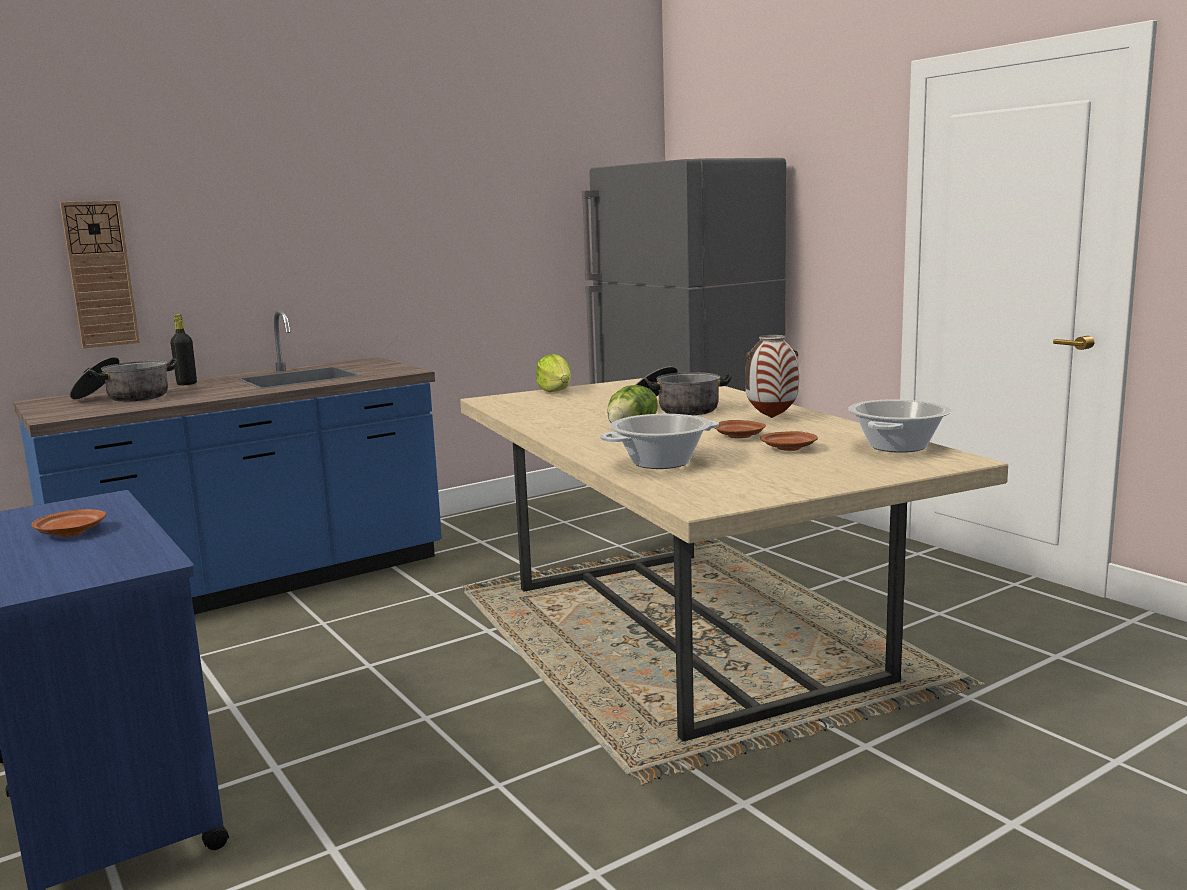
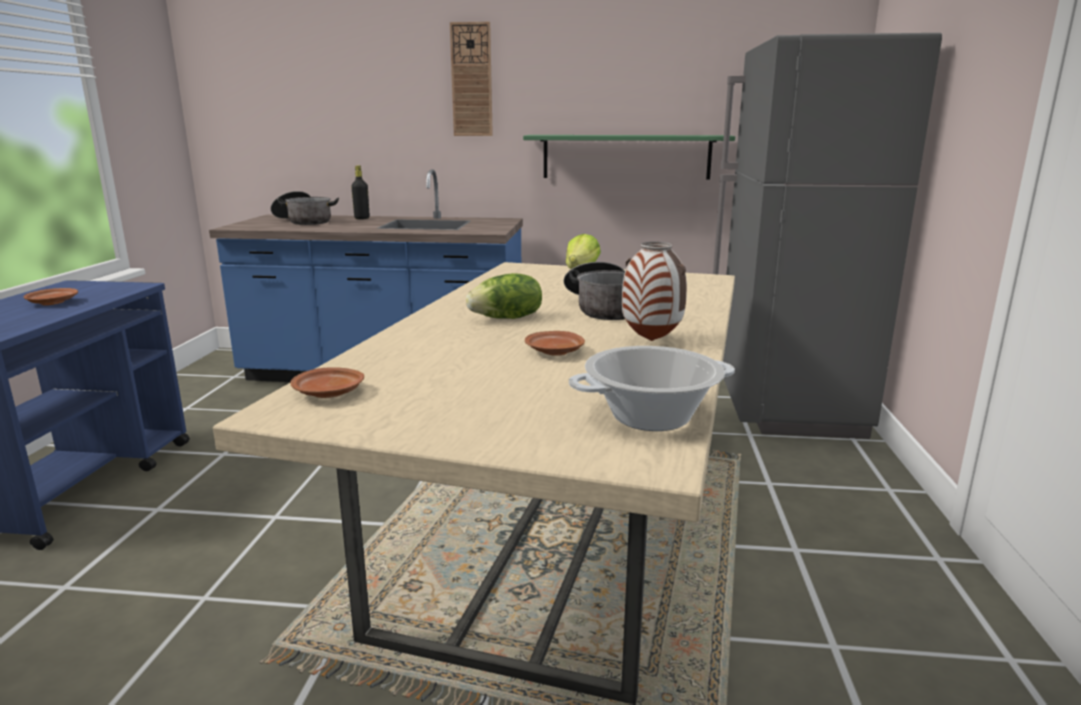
camera: 40 degrees right, 5 degrees up
wall clock [60,200,140,348] -> wall clock moved to [450,22,493,136]
cooking pot [600,414,719,469] -> none
brown plate [760,431,818,451] -> brown plate moved to [290,367,364,398]
none -> green shelf [523,135,735,179]

